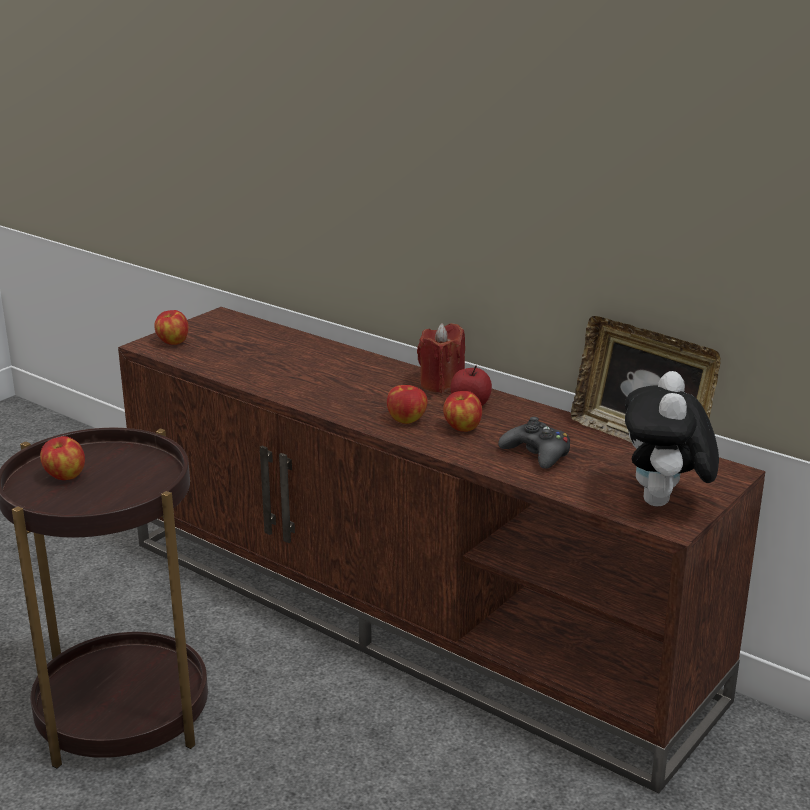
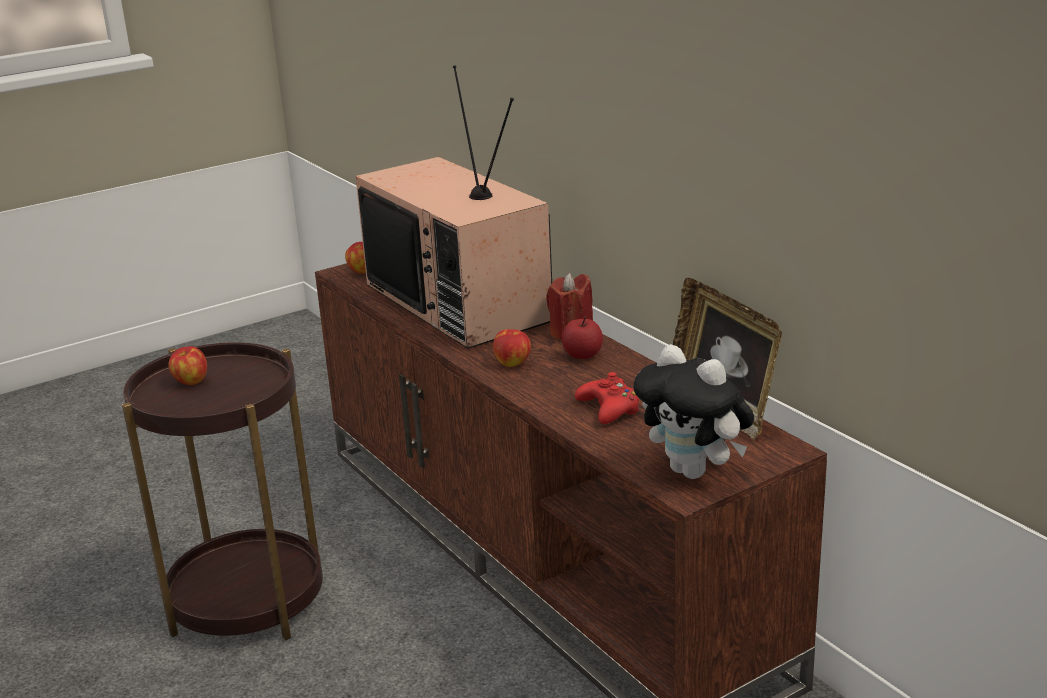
camera: 20 degrees right, 0 degrees up
apple [443,391,482,432] -> none
black game controller [498,417,570,469] -> red game controller [575,372,640,424]
plush toy [625,371,719,507] -> plush toy turned 75 degrees counterclockwise [633,344,754,479]
none -> television [356,65,552,349]

